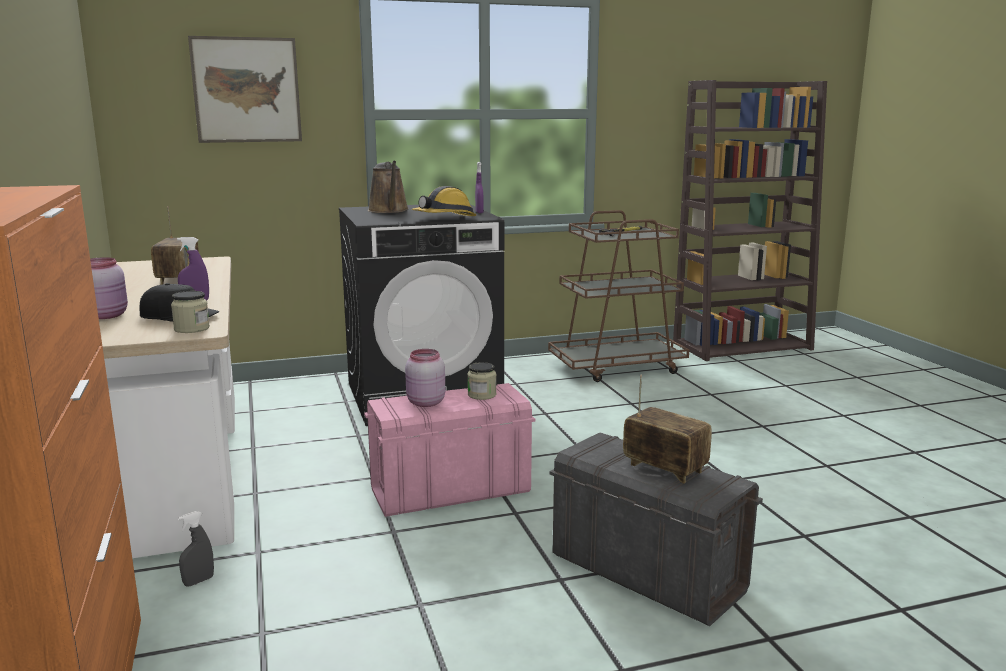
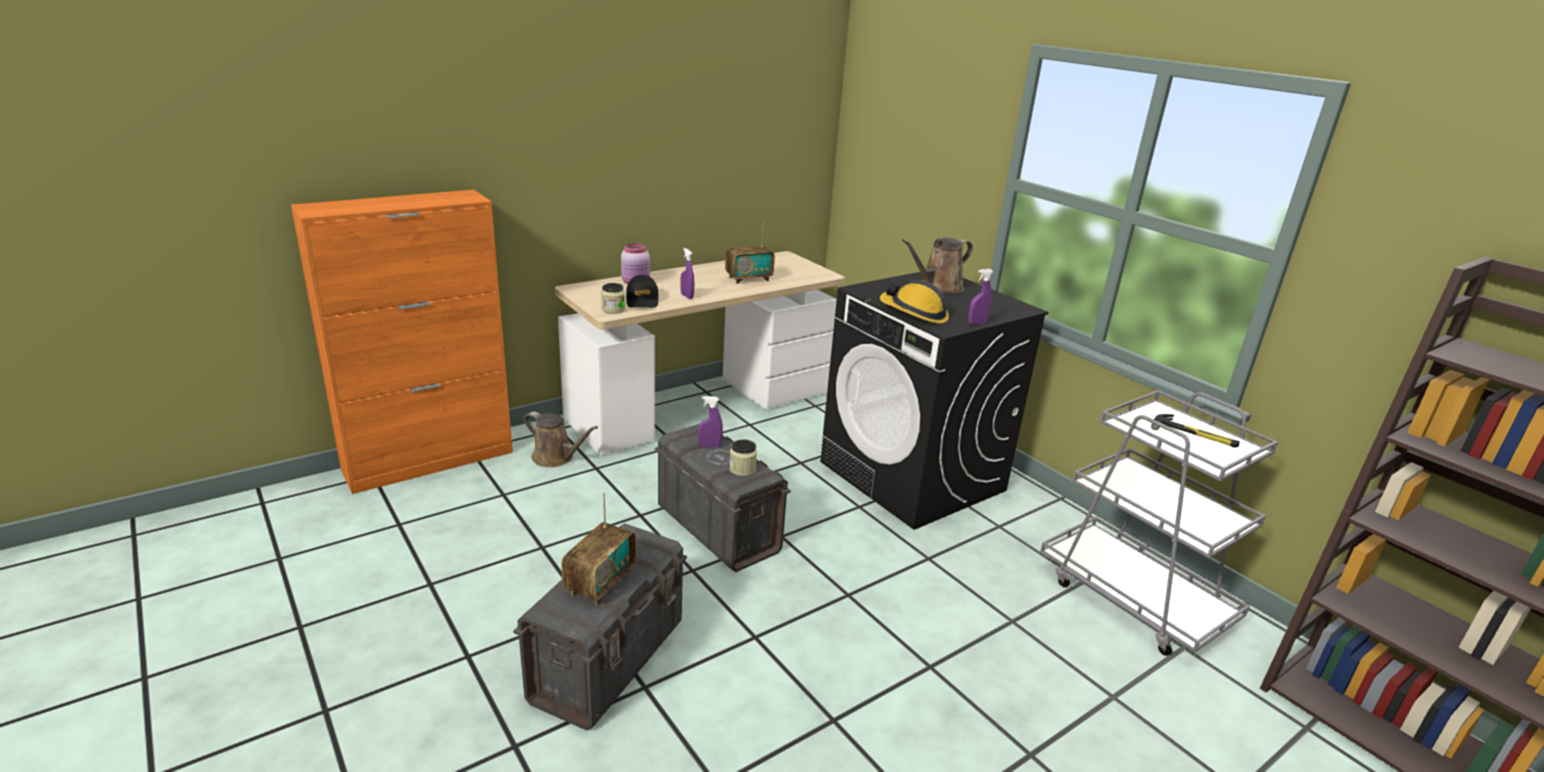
camera: 70 degrees right, 10 degrees up
grey spray bottle [178,511,214,587] -> brown watering can [524,412,598,467]
picture [188,36,302,143] -> none
pink storage box [364,383,536,517] -> grey storage box [655,424,791,572]
pink jar [405,349,445,407] -> purple spray bottle [698,396,723,448]
brown cart [548,210,689,382] -> grey cart [1040,390,1278,656]

